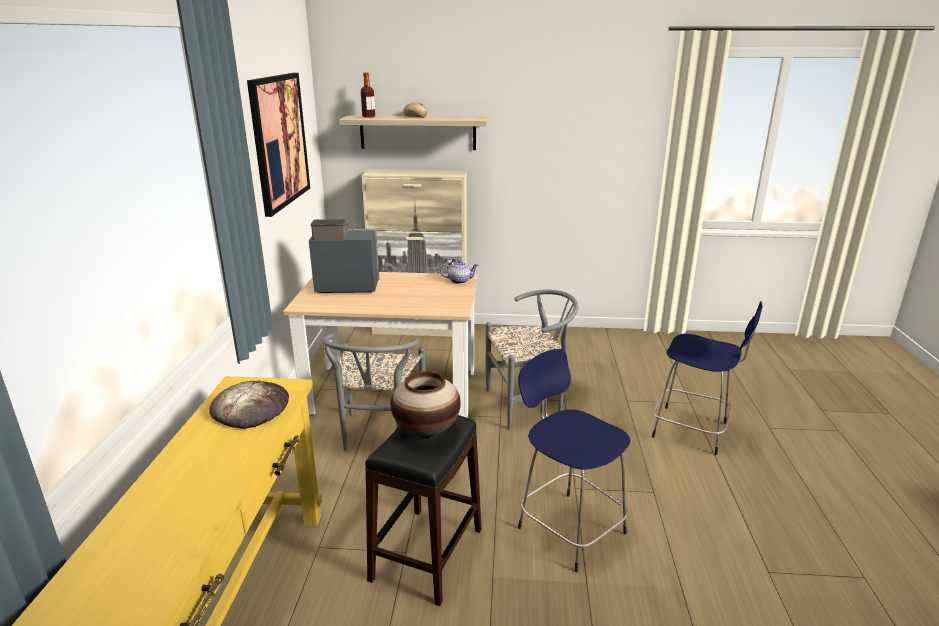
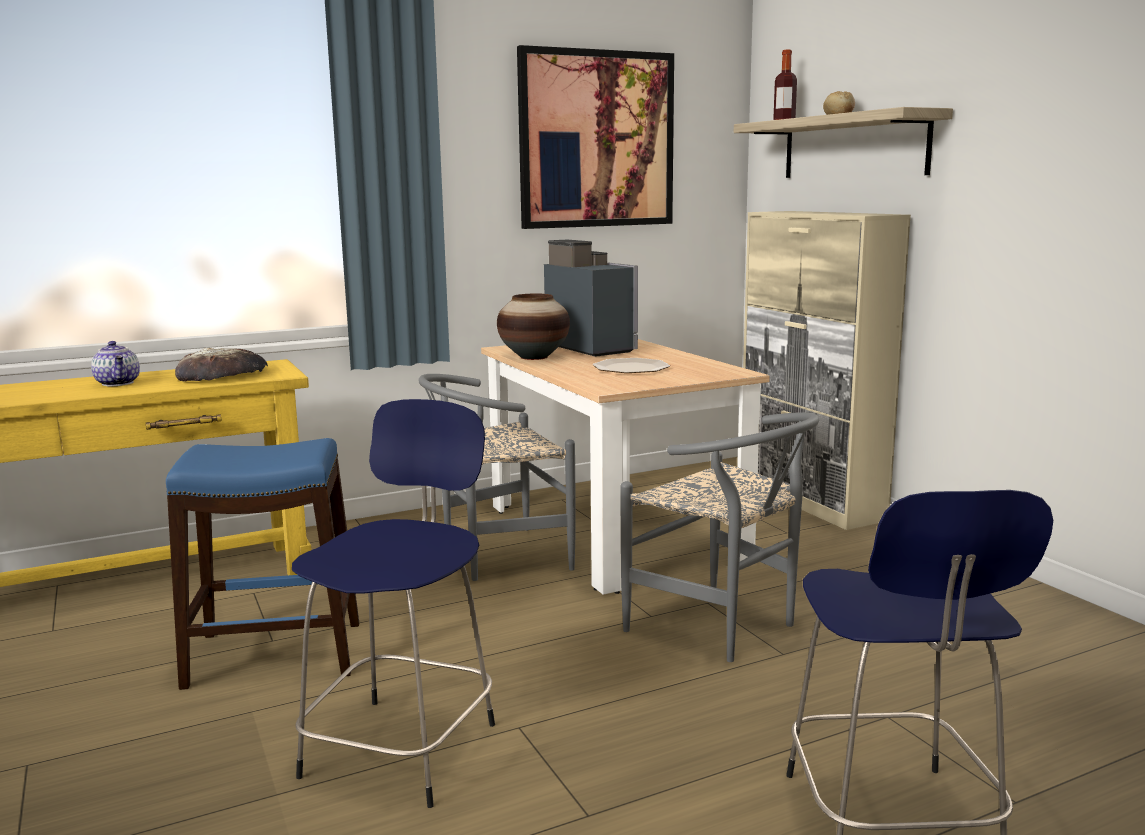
camera: 60 degrees right, 10 degrees down
black stool [365,415,482,606] -> blue stool [166,438,359,690]
vase [391,371,461,438] -> vase moved to [497,294,570,360]
teapot [440,259,479,284] -> teapot moved to [91,341,140,386]
none -> plate [593,358,670,373]

